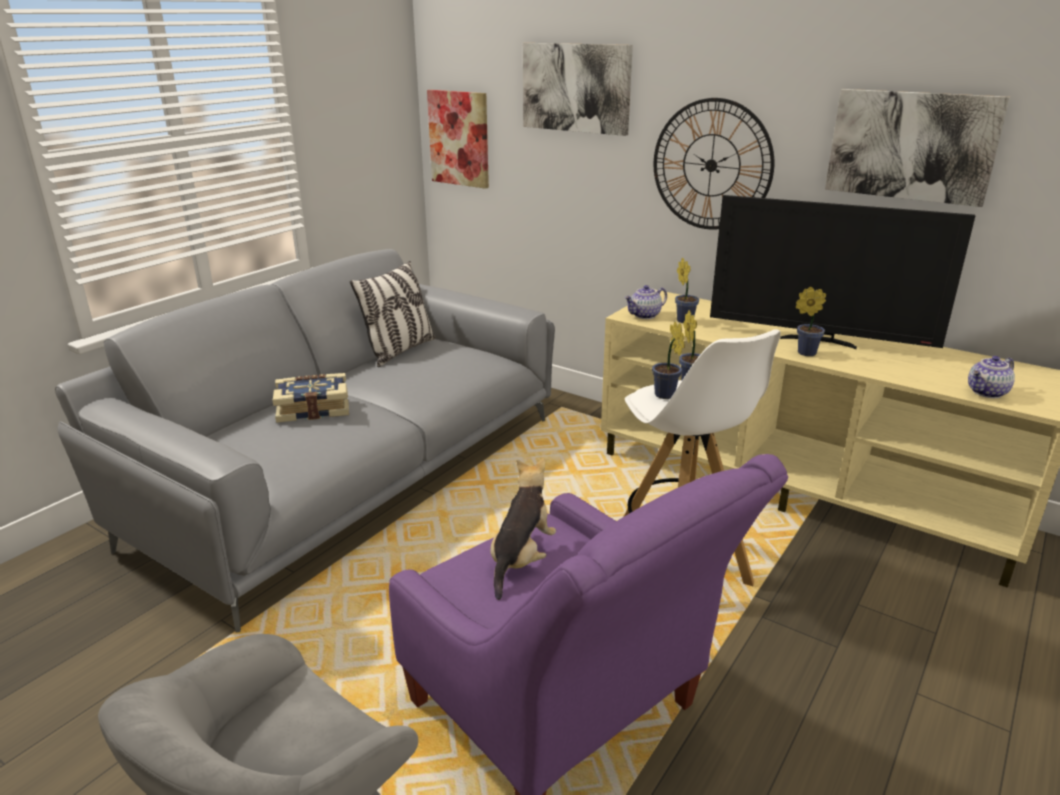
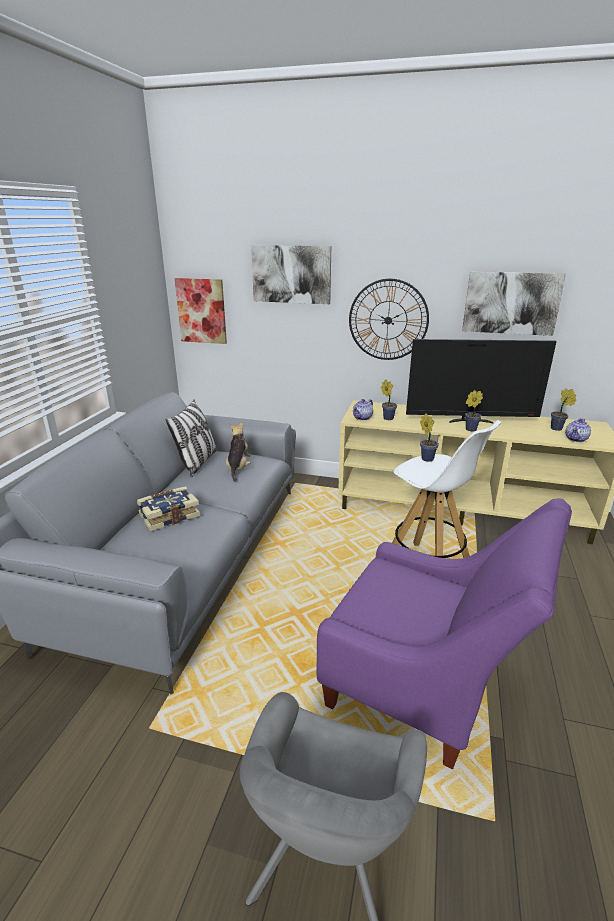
camera: 20 degrees left, 0 degrees up
plush toy [490,458,556,600] -> plush toy moved to [226,422,251,482]
potted plant [652,322,685,399] -> potted plant moved to [551,389,577,431]

